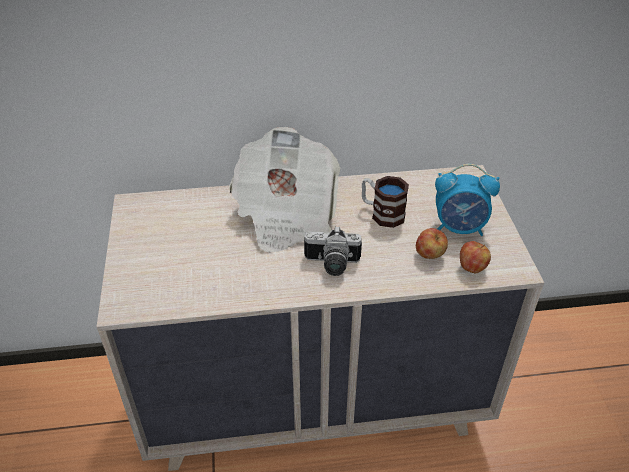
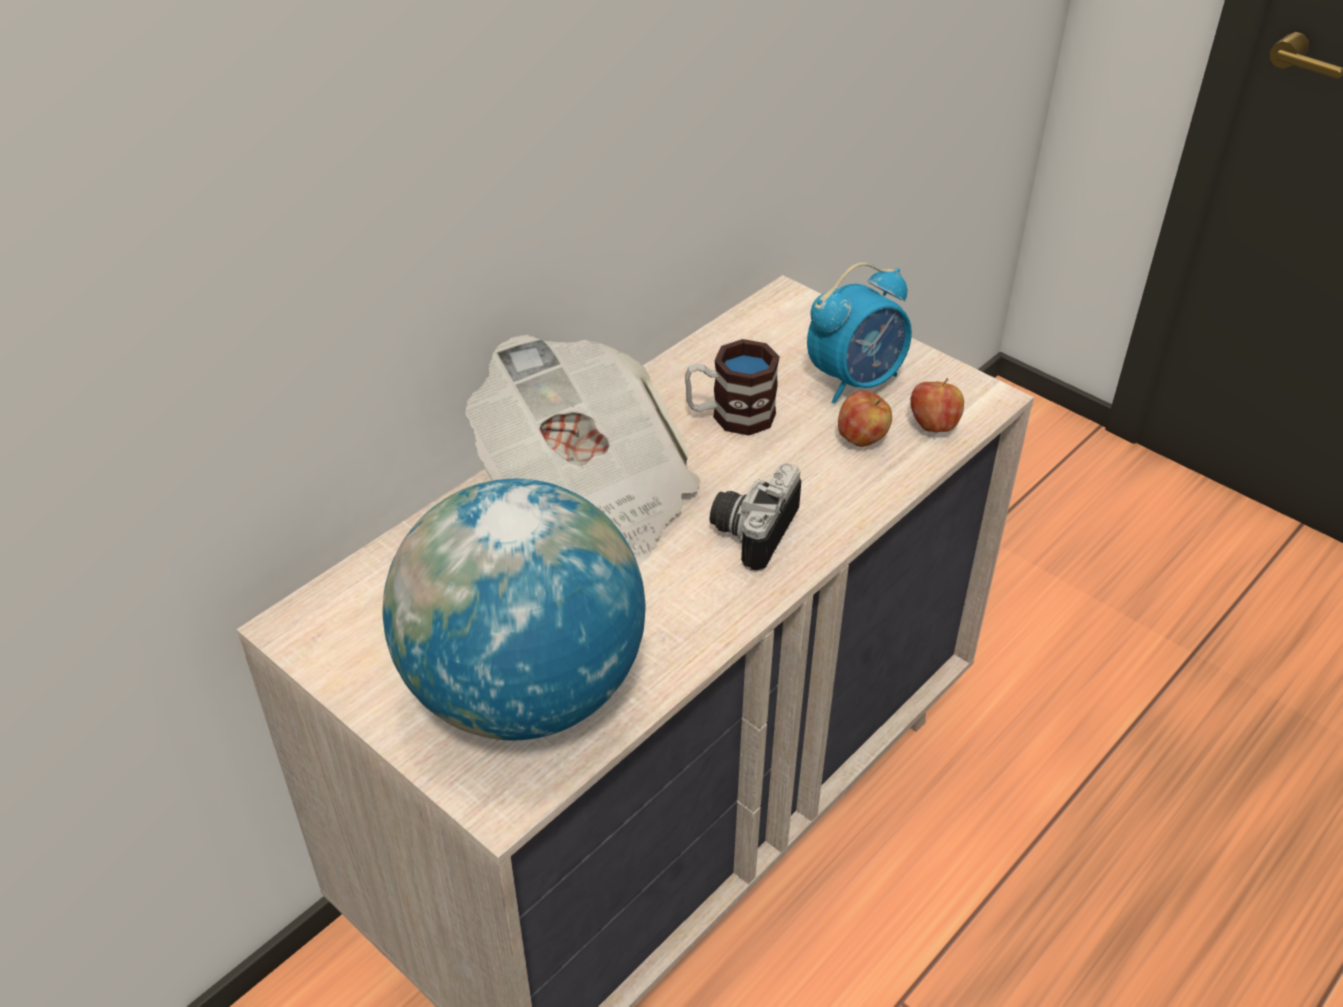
camera: 40 degrees left, 0 degrees up
camera [304,226,362,276] -> camera turned 150 degrees clockwise [710,463,801,572]
none -> globe [383,479,645,740]

